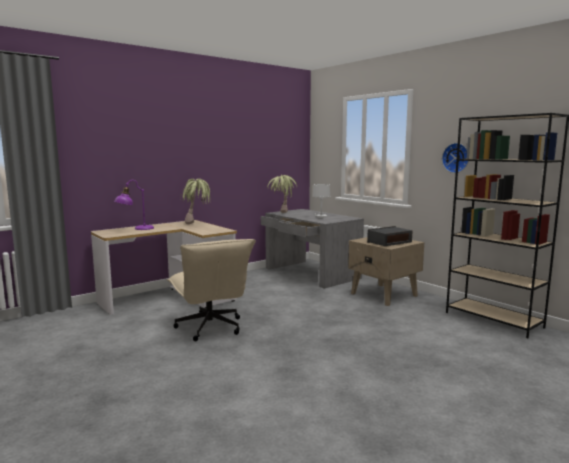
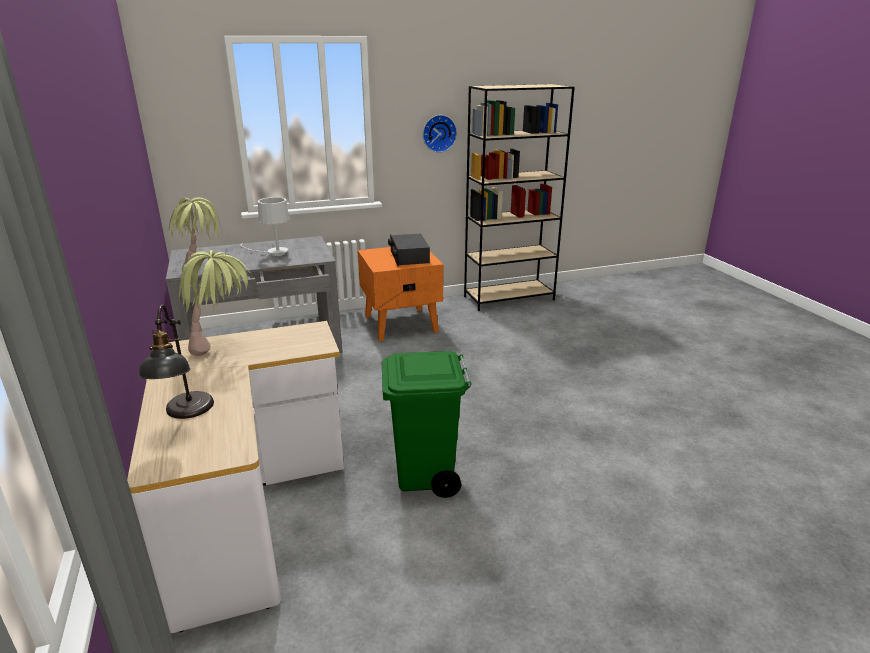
camera: 70 degrees left, 15 degrees up
purple table lamp [114,180,154,230] -> grey table lamp [138,305,214,419]
beige office chair [166,239,256,341] -> green trash can [381,351,471,498]
beige nightstand [348,237,424,306] -> orange nightstand [358,247,443,341]

